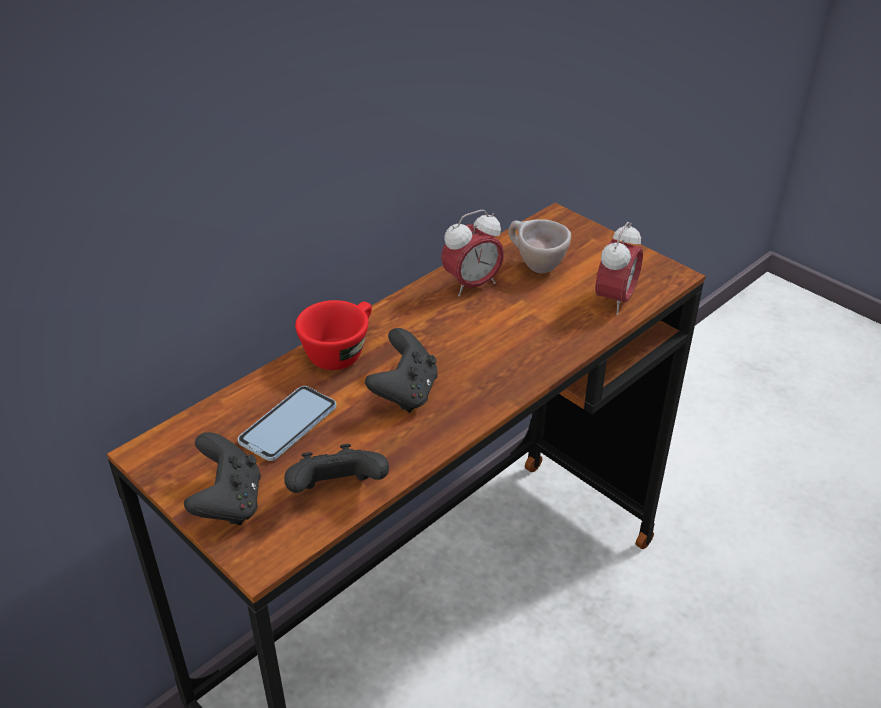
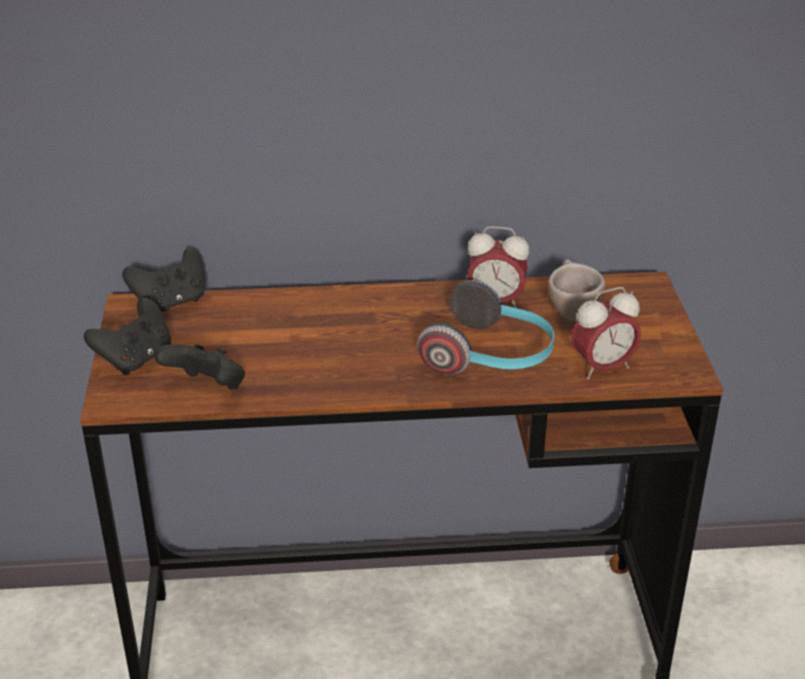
camera: 40 degrees right, 5 degrees down
phone [238,386,336,461] -> none
red cup [295,300,372,370] -> none
black game controller [365,328,438,413] -> black game controller moved to [122,248,205,312]
none -> headphones [417,280,554,375]

